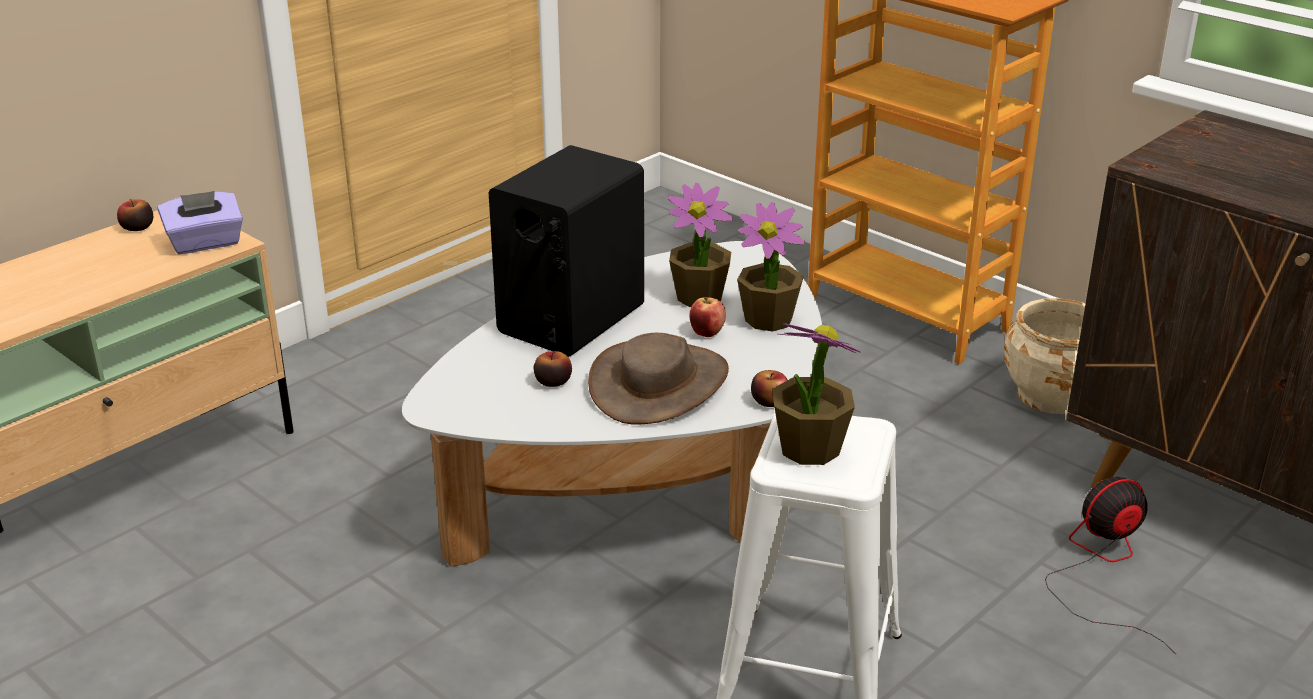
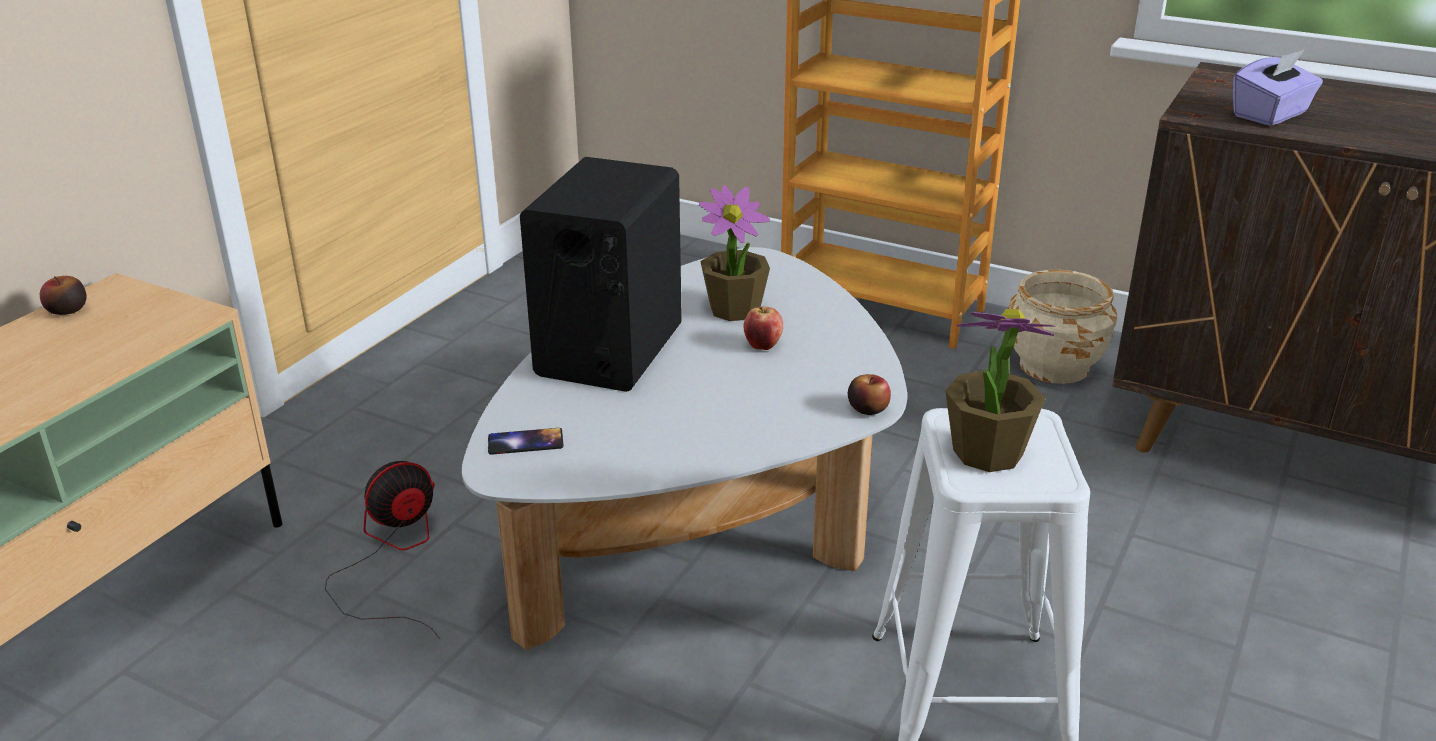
camera: 15 degrees left, 0 degrees up
purple tissue box [157,191,243,254] -> purple tissue box moved to [1233,50,1323,126]
apple [534,351,572,387] -> none
brown hat [588,333,729,424] -> none
potted plant [737,202,805,331] -> none
fan [1045,477,1176,654] -> fan moved to [325,461,440,639]
none -> phone [488,428,564,455]

